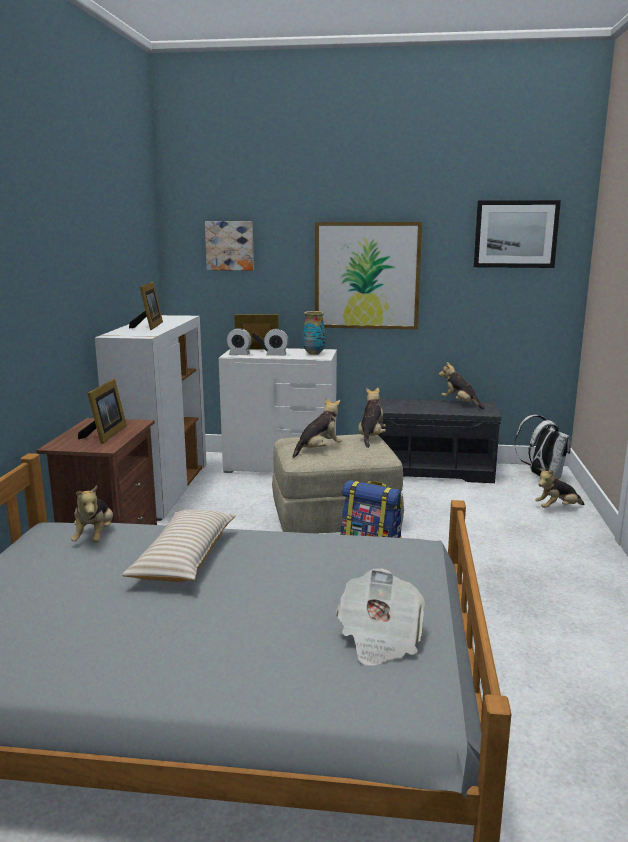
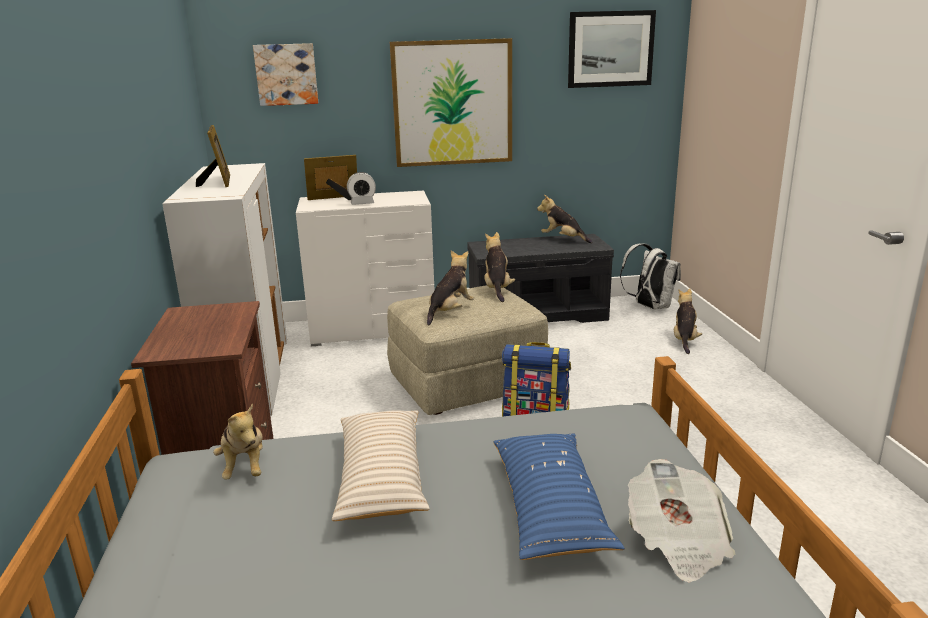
camera: 15 degrees left, 5 degrees up
picture frame [78,379,127,444] -> none
alarm clock [227,328,252,355] -> none
vase [302,311,326,355] -> none
plush toy [535,468,584,508] -> plush toy turned 135 degrees clockwise [674,288,702,354]
none -> blue pillow [493,434,625,560]

